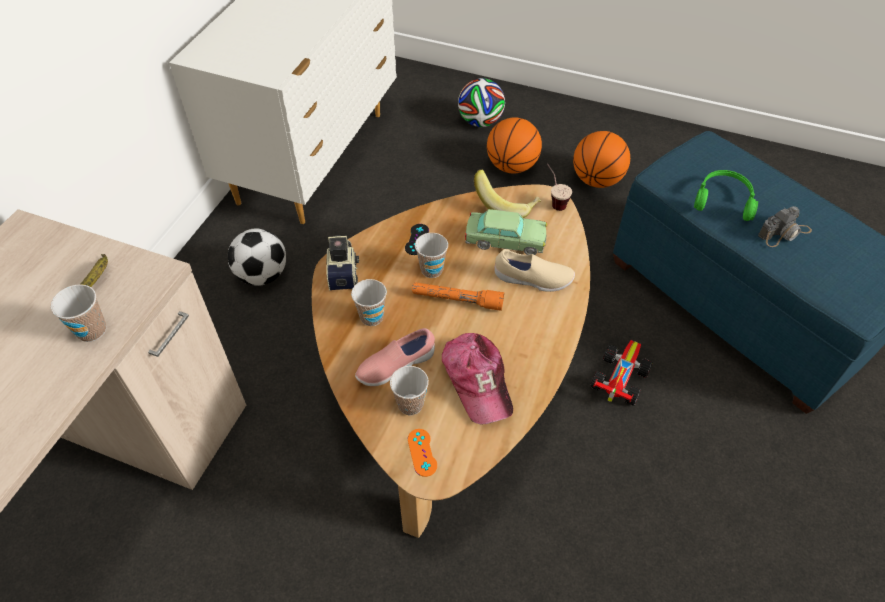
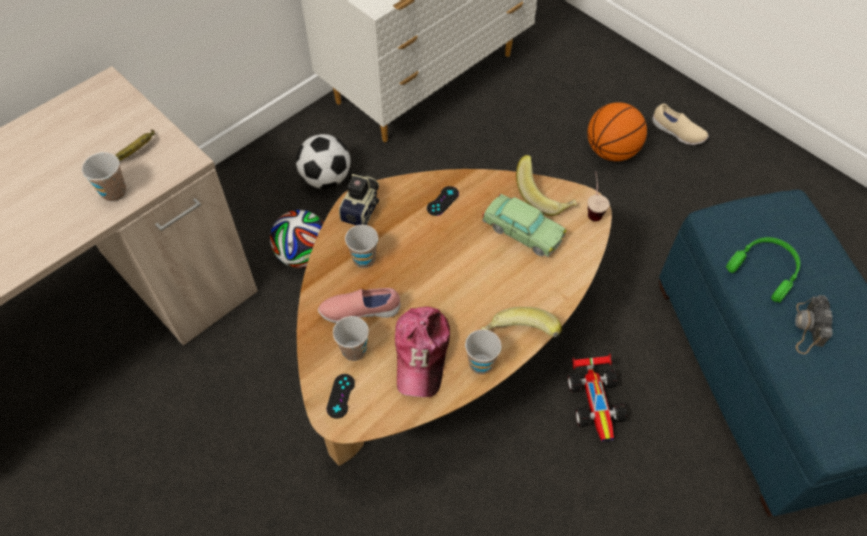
camera: 25 degrees right, 5 degrees up
orange game controller [408,429,437,477] -> black game controller [326,374,355,419]
orange flashlight [412,282,504,311] -> none
cup [415,233,448,278] -> cup moved to [465,329,501,374]
football [458,78,505,127] -> football moved to [270,210,324,268]
beige shoe [494,249,575,292] -> beige shoe moved to [652,103,709,145]
basketball [573,131,630,188] -> none
toy car [590,340,653,406] -> toy car turned 120 degrees clockwise [568,354,627,441]
camera [758,206,812,247] -> camera turned 105 degrees clockwise [795,295,833,354]
none -> banana [481,307,562,337]

